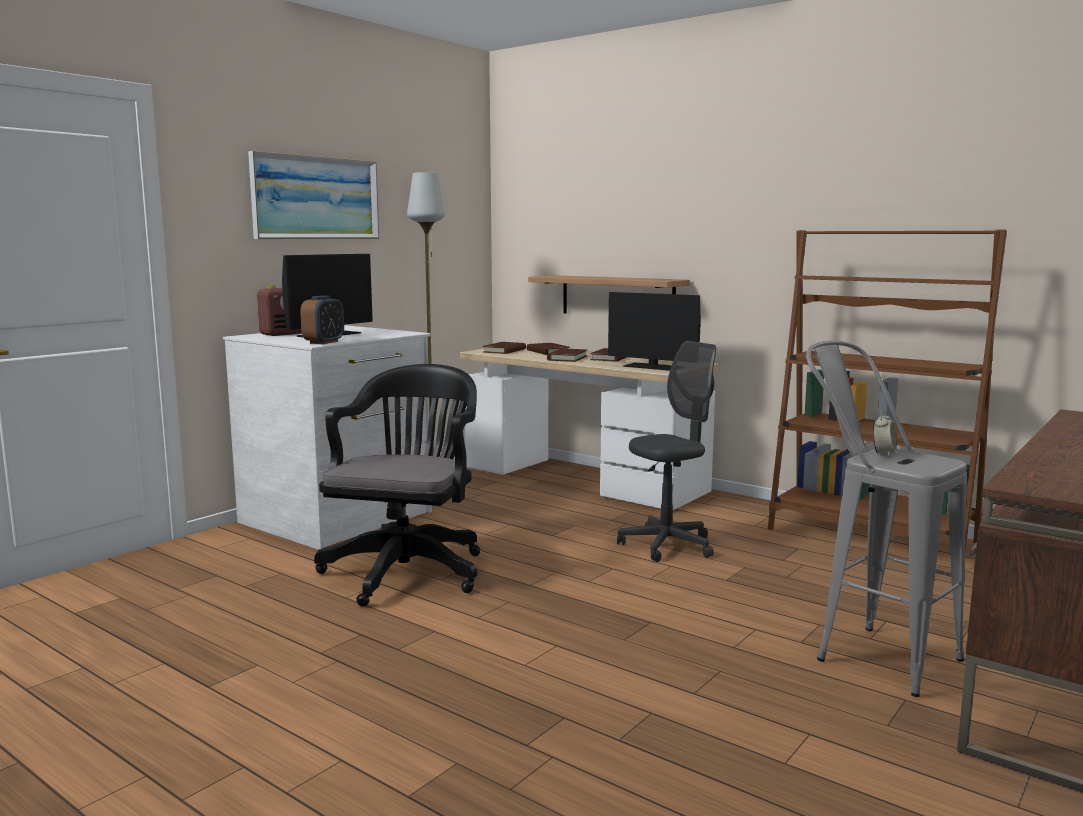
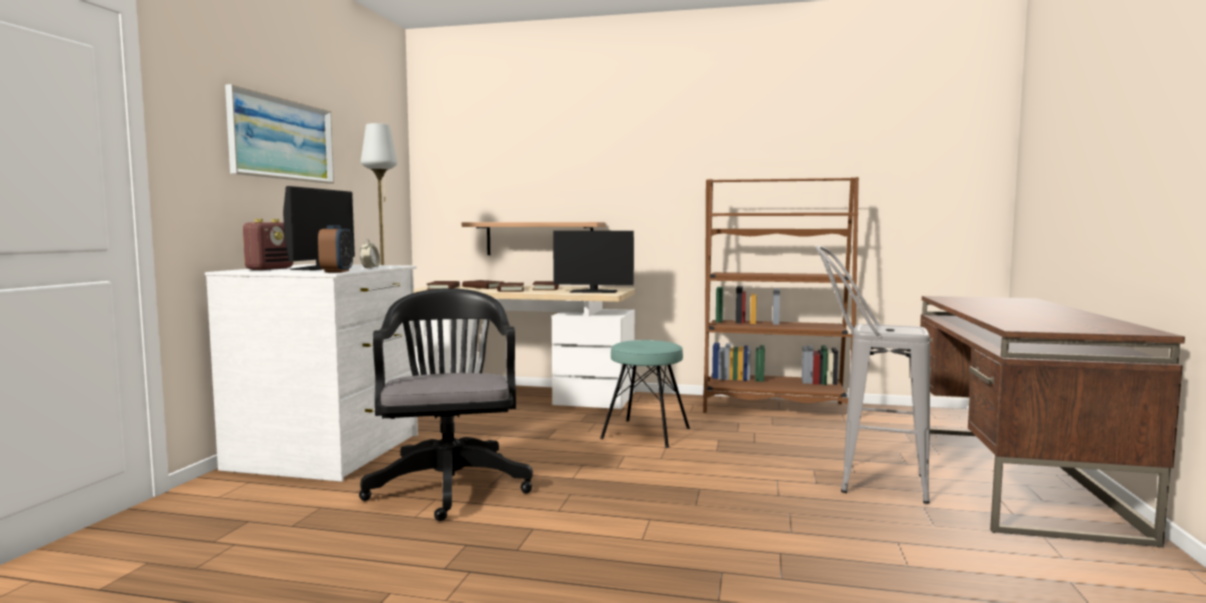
camera: 25 degrees left, 5 degrees down
grey office chair [617,341,716,562] -> turquoise stool [600,340,690,448]
alarm clock [873,410,897,457] -> alarm clock moved to [360,239,380,269]

